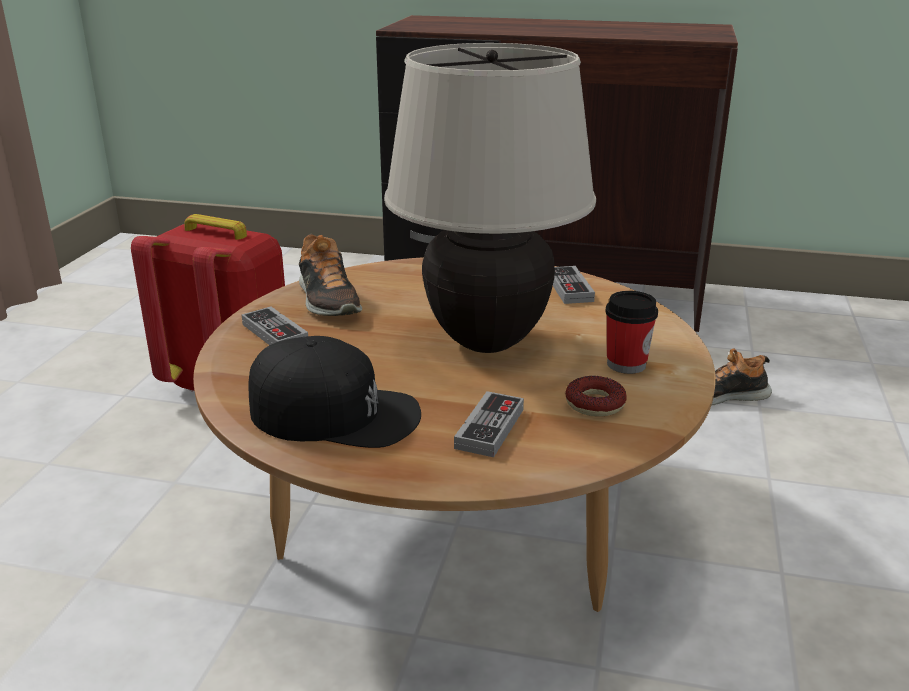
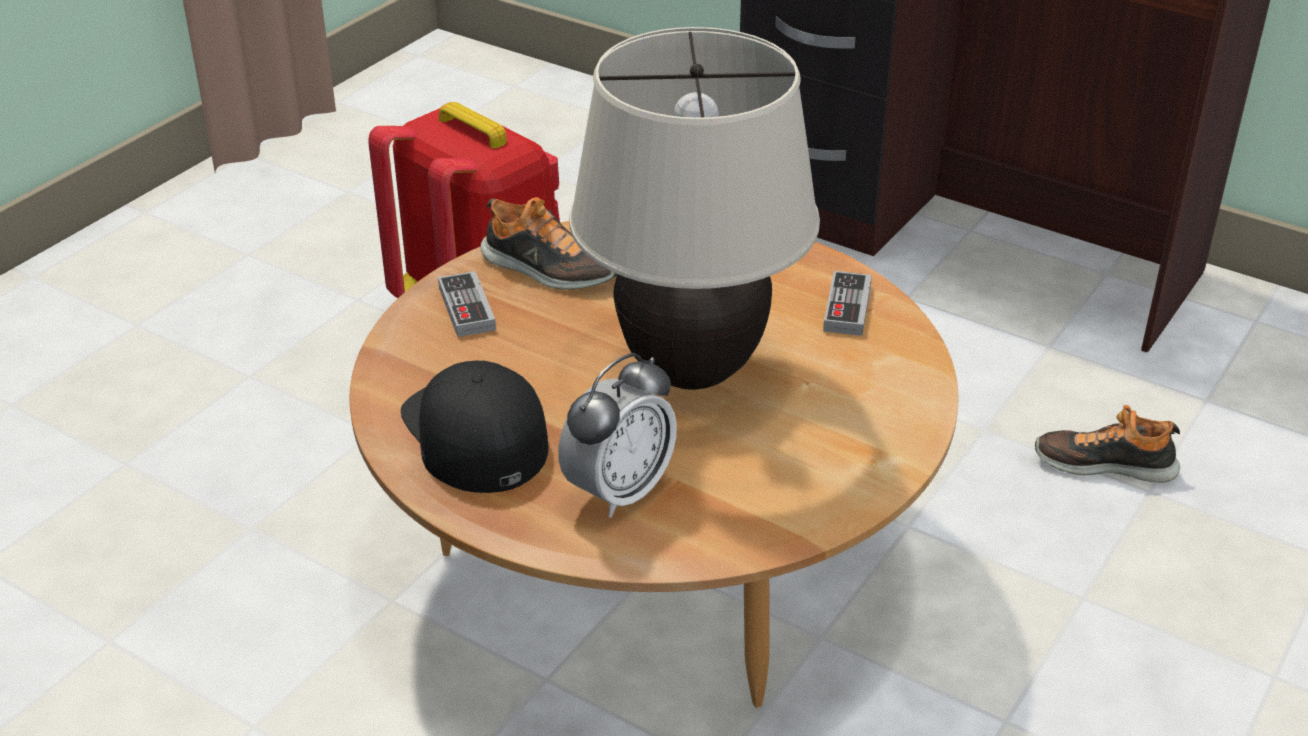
camera: 20 degrees right, 10 degrees up
black cap [249,336,421,448] -> black cap turned 150 degrees counterclockwise [401,360,549,493]
shoe [299,234,362,316] -> shoe turned 60 degrees counterclockwise [481,197,617,290]
game controller [454,391,524,457] -> alarm clock [558,353,677,518]
donut [565,376,627,417] -> none
cup [605,291,658,374] -> none

